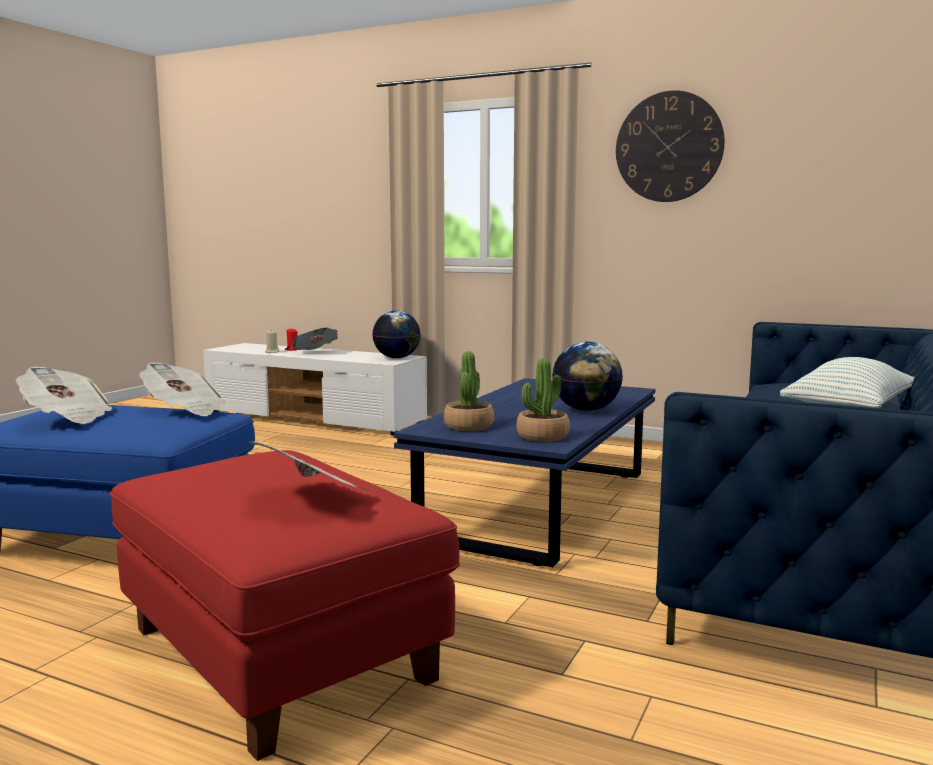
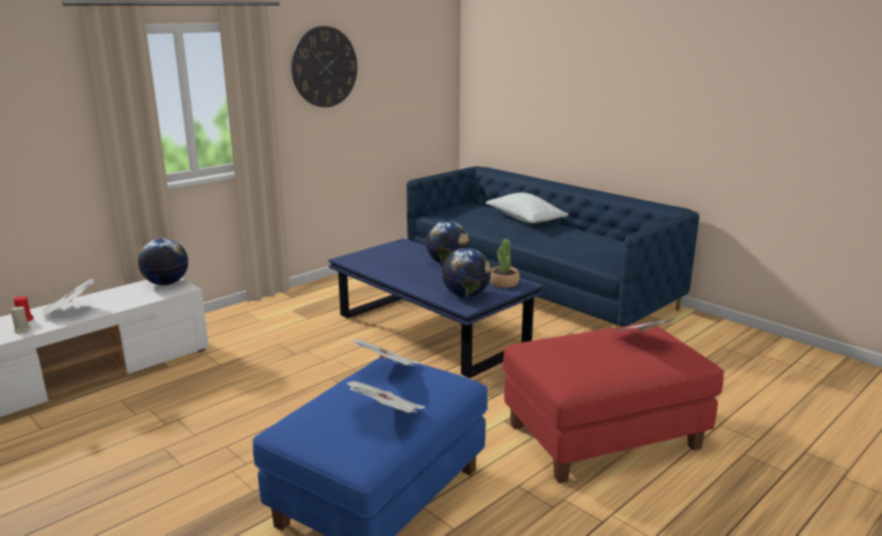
camera: 70 degrees left, 10 degrees up
potted plant [444,351,494,431] -> globe [442,248,491,297]

